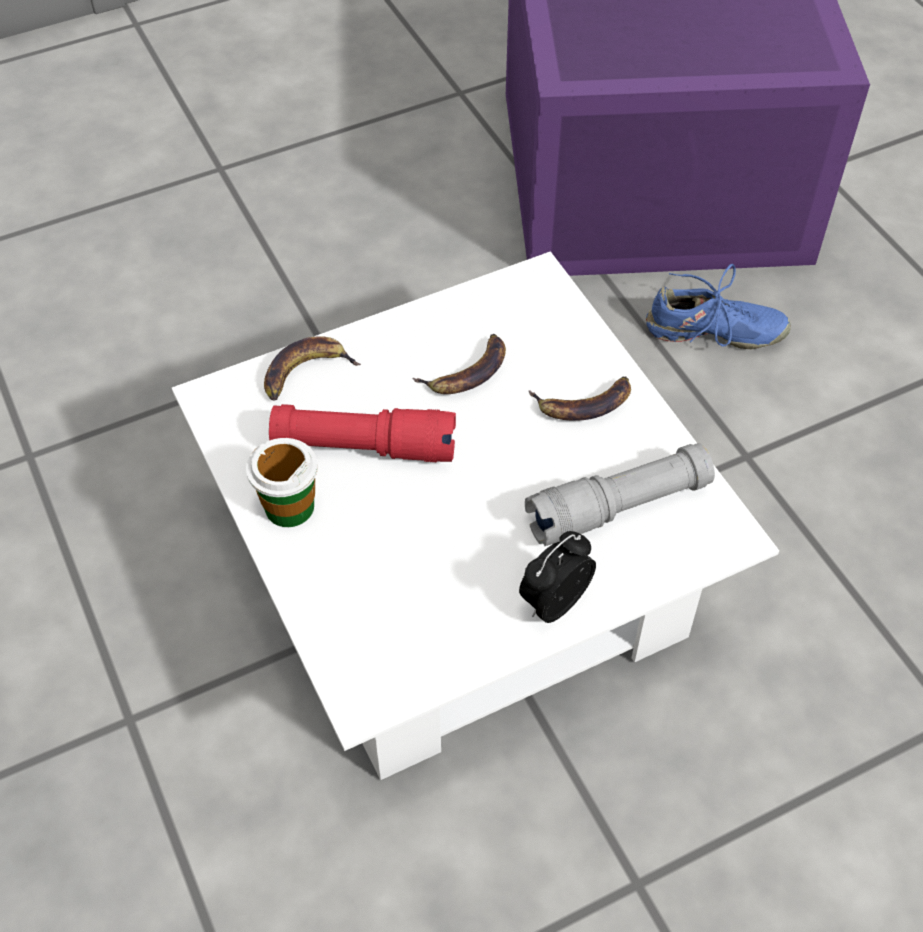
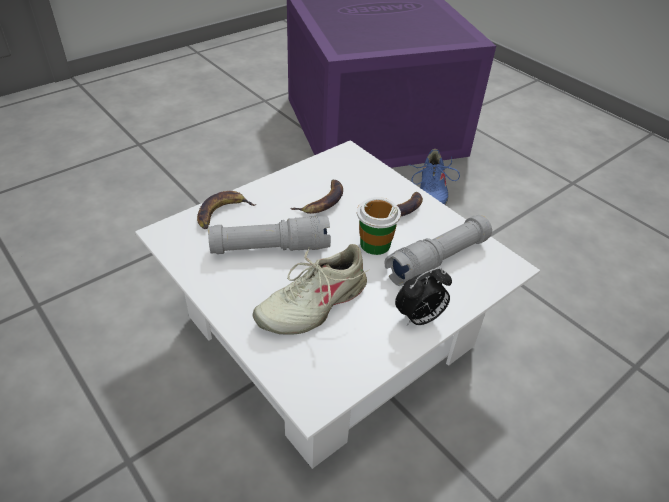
camera: 15 degrees left, 10 degrees down
cup [246,438,318,527] -> cup moved to [357,197,401,255]
red flashlight [269,404,456,462] -> grey flashlight [208,216,331,254]
alarm clock [519,531,596,623] -> alarm clock turned 150 degrees counterclockwise [395,268,452,326]
blue shoe [646,264,791,349] -> blue shoe turned 105 degrees clockwise [411,149,460,205]
none -> beige shoe [252,244,369,335]

